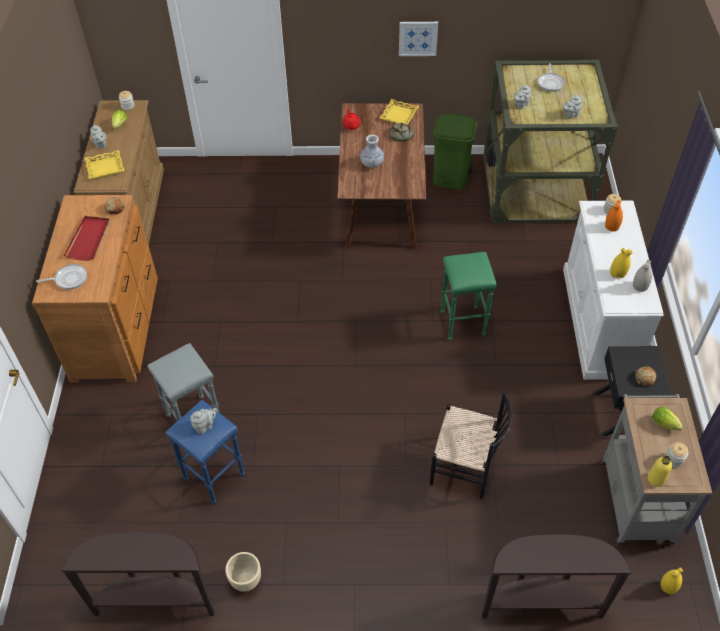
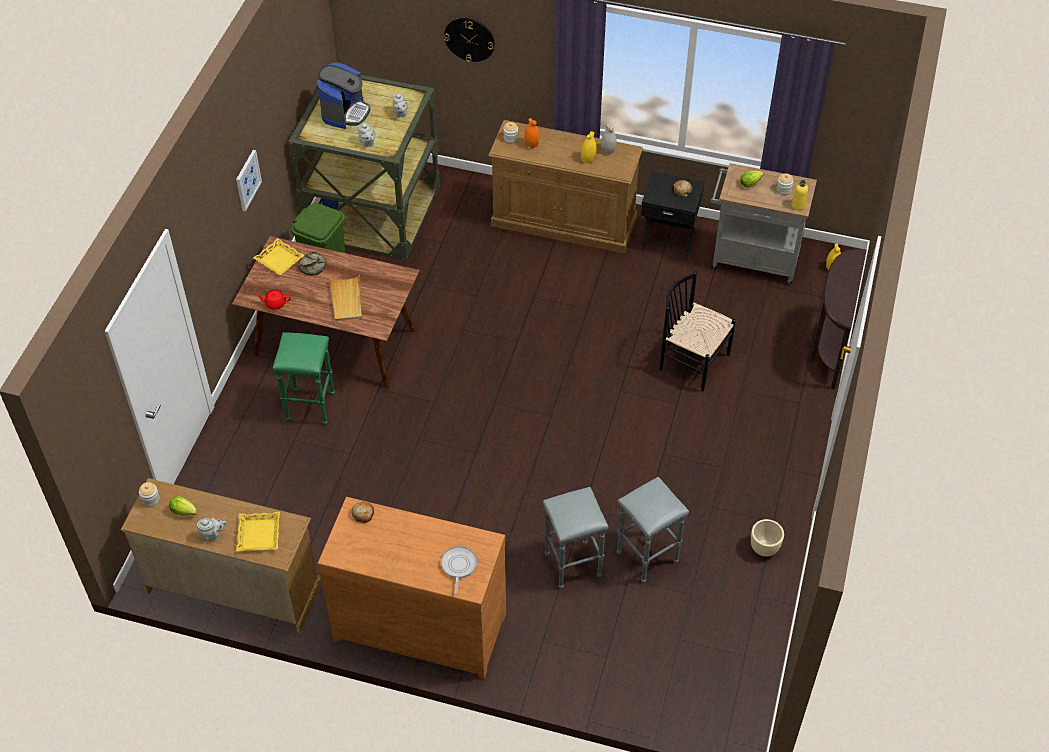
camera: 75 degrees left, 0 degrees up
brown console table [61,532,215,616] -> none
red tray [64,216,110,261] -> none
blue stool [165,400,245,504] -> grey stool [617,477,689,583]
grey teapot [190,408,217,434] -> none
vase [360,135,384,168] -> beige tray [329,275,362,321]
black chair [430,392,512,499] -> black chair turned 90 degrees counterclockwise [660,271,736,392]
green stool [440,252,497,341] -> green stool moved to [273,332,335,425]
frying pan [538,63,565,92] -> coffee machine [317,62,371,129]
white cabinet [563,200,664,380] -> brown cabinet [488,120,643,254]
none -> wall clock [444,18,495,62]

